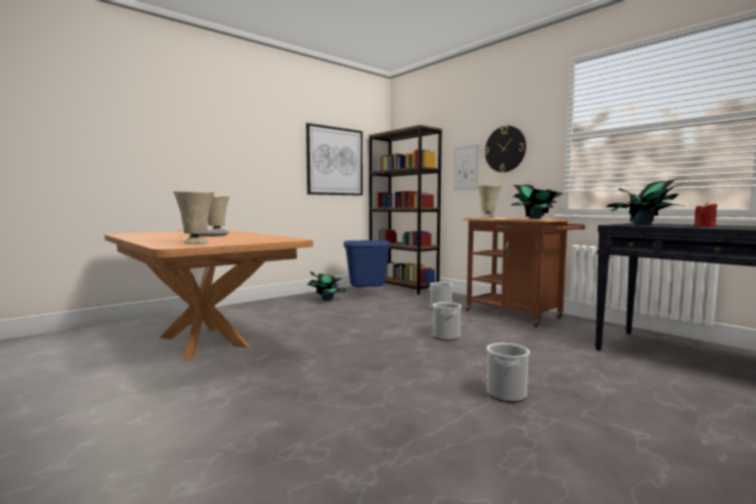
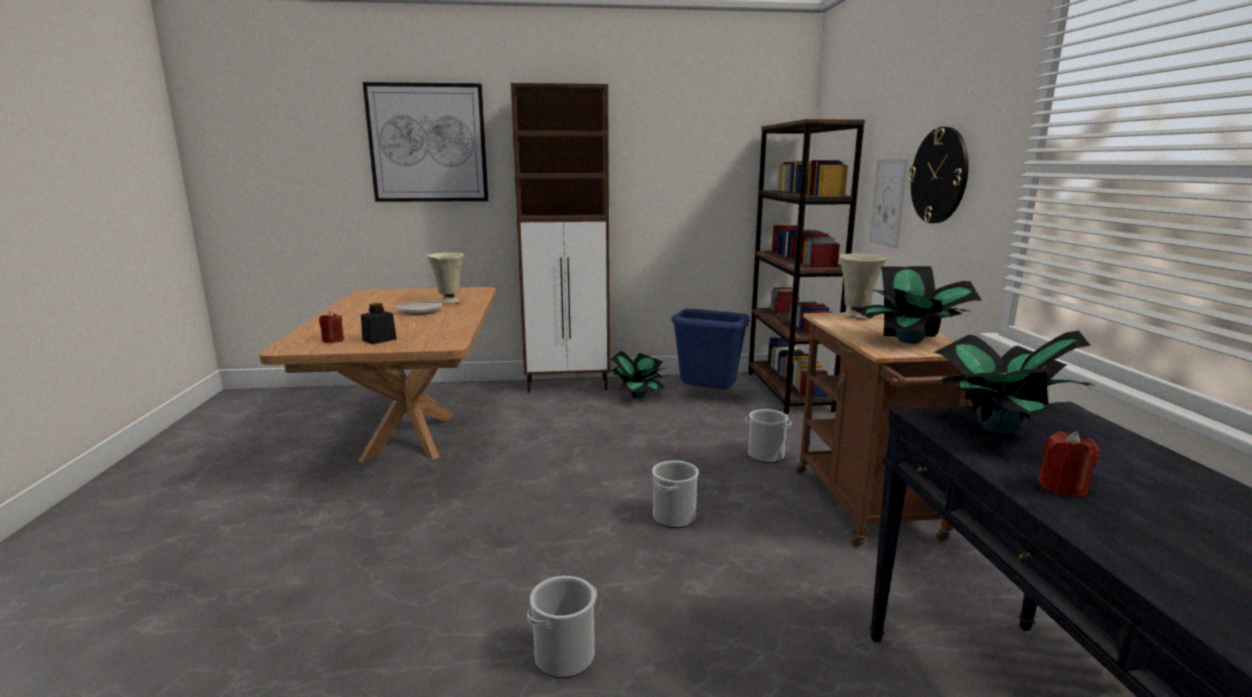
camera: 35 degrees right, 10 degrees up
beige vase [173,191,215,244] -> red candle [319,311,344,343]
picture [306,123,363,196] -> picture moved to [363,82,488,202]
none -> black jar [361,303,397,344]
none -> brown cabinet [511,83,610,393]

